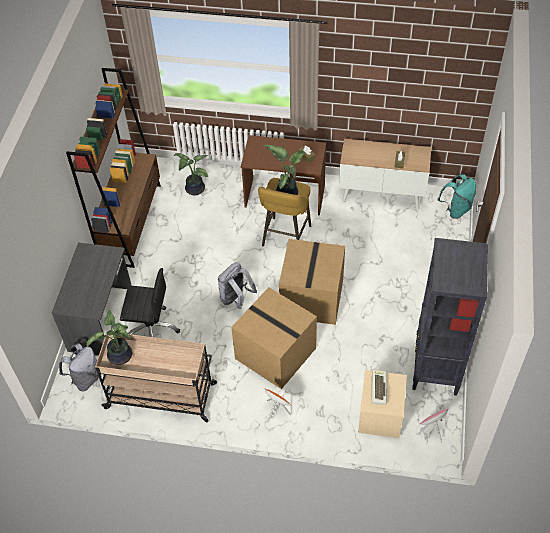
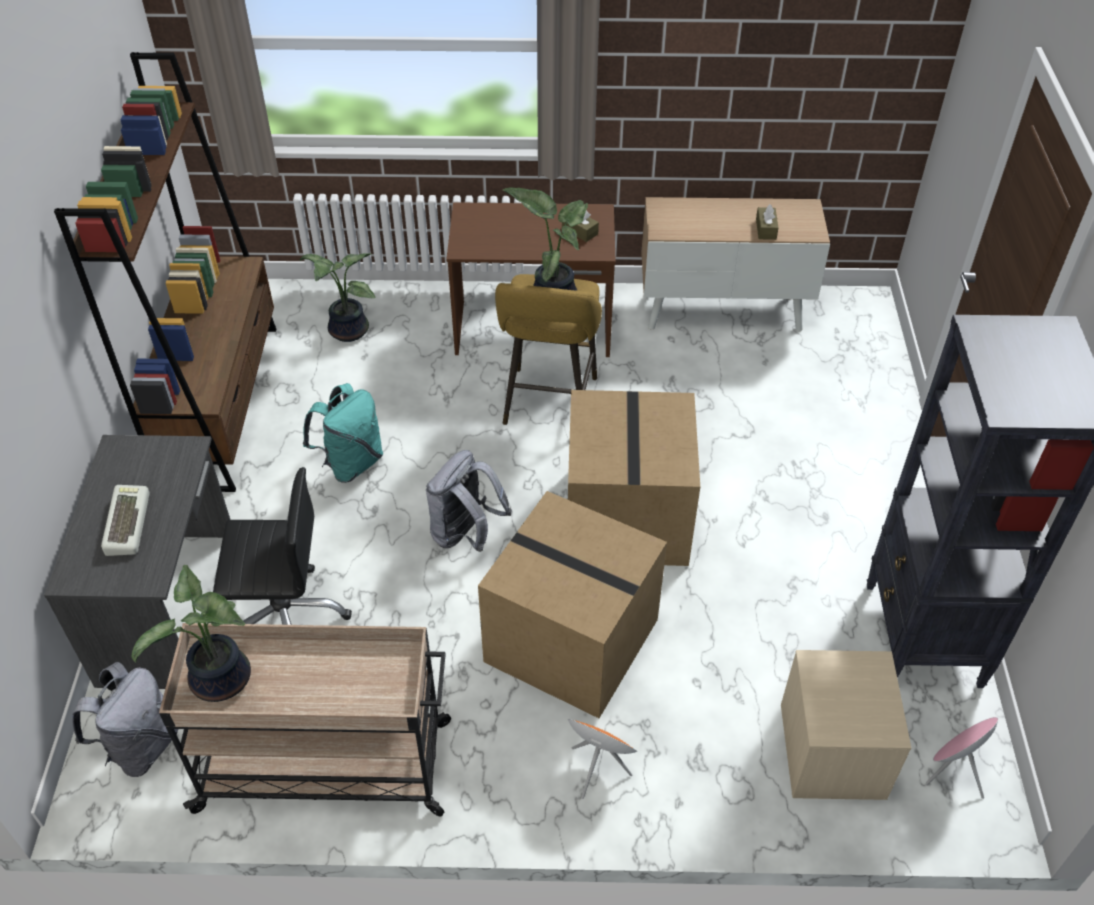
camera: 10 degrees left, 5 degrees down
keyboard [372,369,387,405] -> keyboard moved to [101,485,150,556]
turquoise backpack [437,174,476,219] -> turquoise backpack moved to [303,383,383,483]

